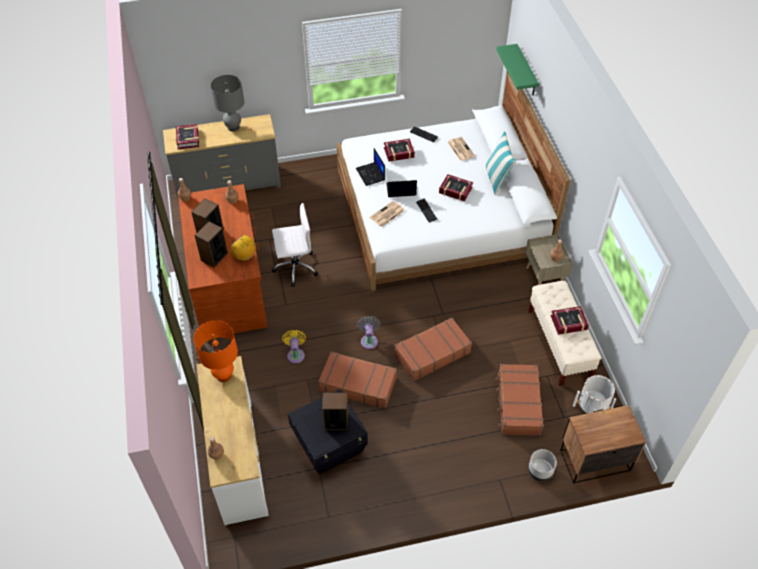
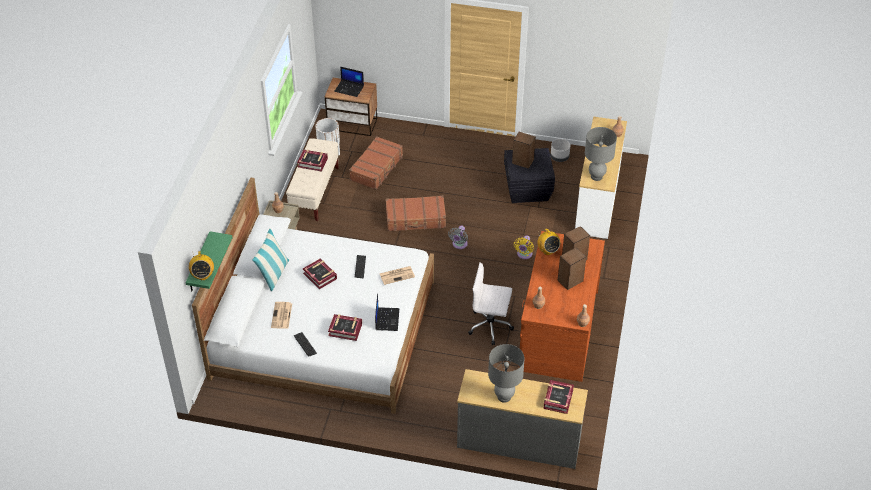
camera: 155 degrees left, 5 degrees down
orange table lamp [194,320,238,382] -> grey table lamp [585,127,617,181]
brown suitcase [318,352,397,409] -> none
laptop [386,180,417,197] -> laptop moved to [334,67,364,97]
grey planter [528,449,557,482] -> grey planter moved to [551,139,570,162]
none -> radio [189,251,214,280]

